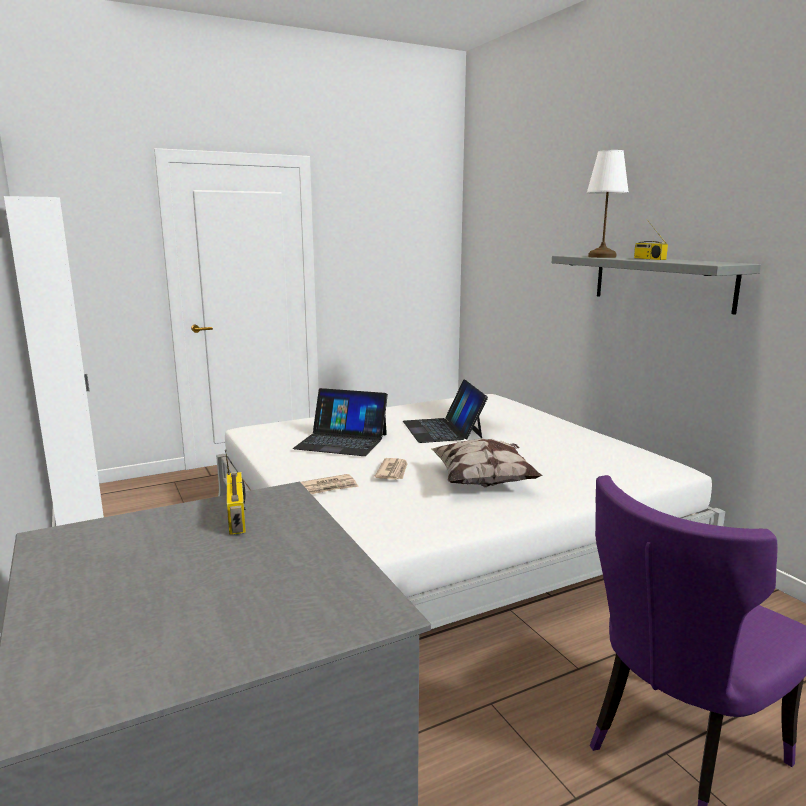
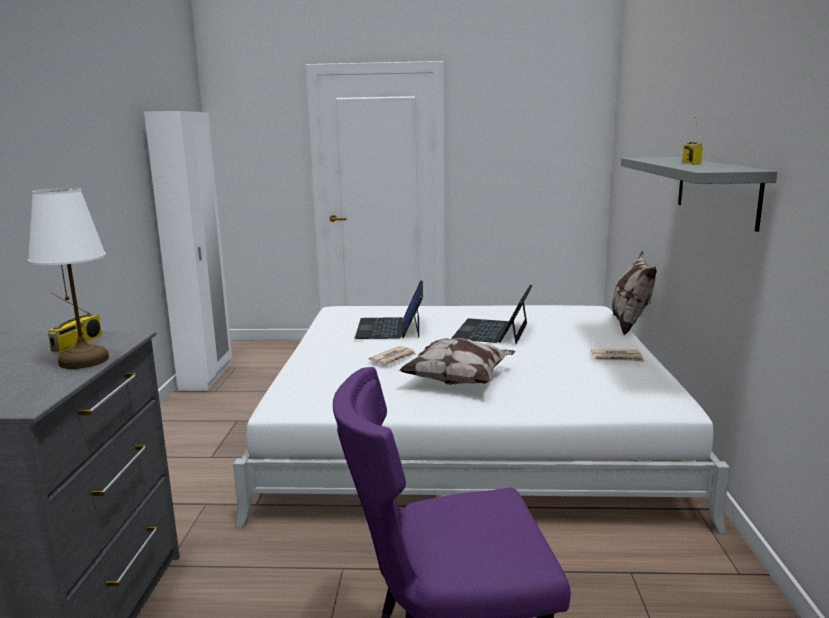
camera: 30 degrees right, 0 degrees up
laptop [293,388,388,456] -> laptop turned 45 degrees clockwise [355,280,423,339]
newspaper [301,474,359,494] -> newspaper moved to [591,349,645,362]
white table lamp [587,150,629,258] -> white table lamp moved to [28,188,109,369]
none -> pillow [612,251,657,335]

